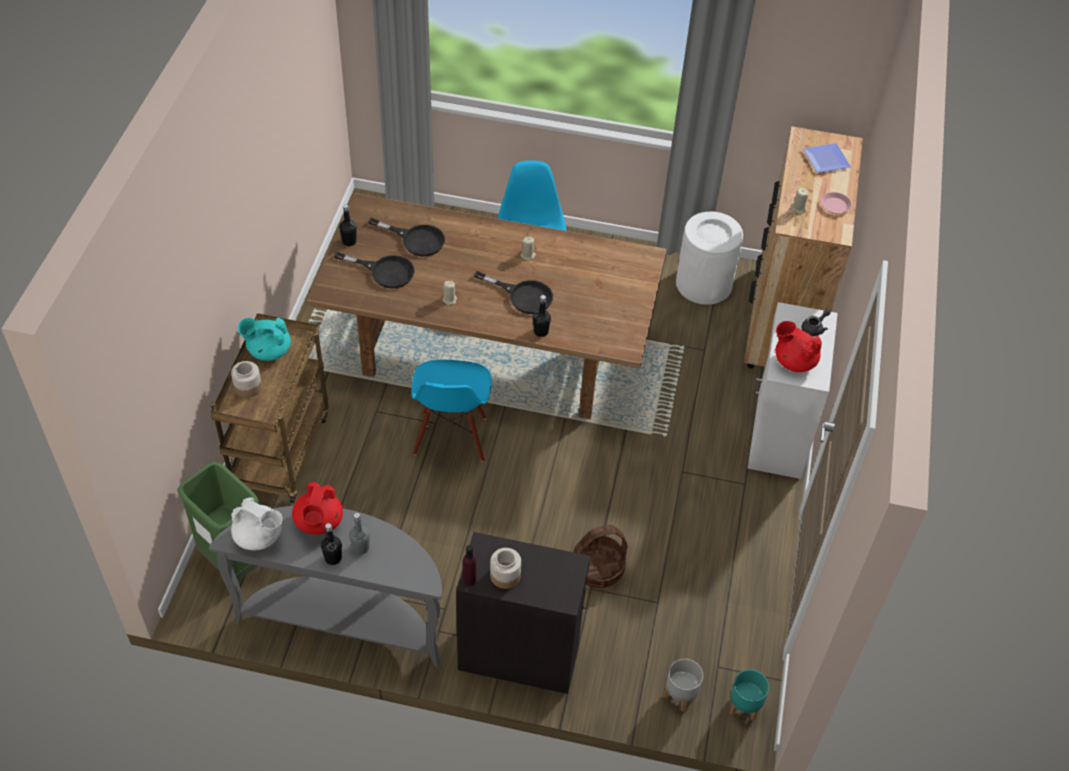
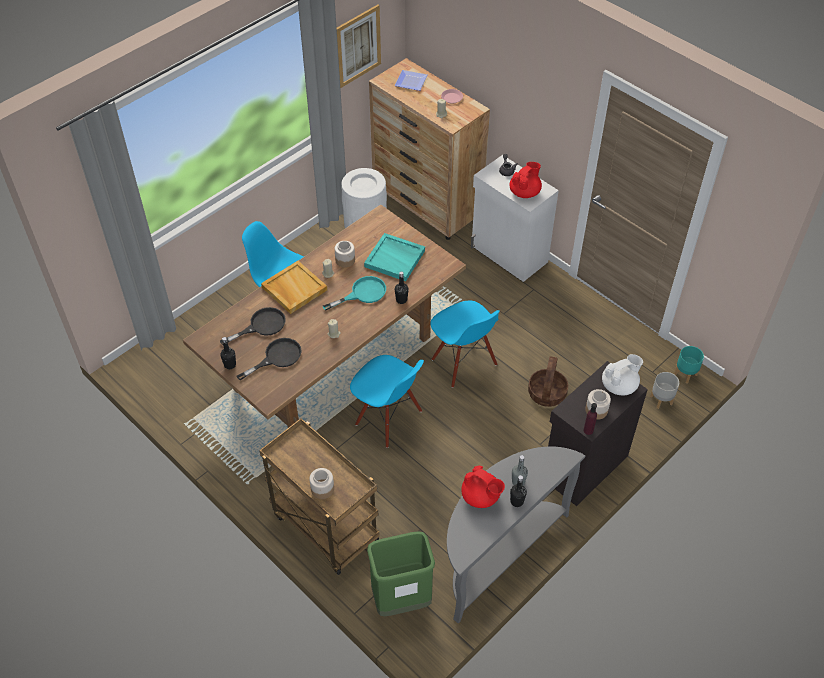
camera: 55 degrees left, 0 degrees up
white teapot [231,498,283,550] -> white teapot moved to [602,354,643,395]
turquoise teapot [238,318,291,361] -> none
black frying pan [474,271,553,314] -> turquoise frying pan [323,276,386,310]
red teapot [776,321,822,372] -> red teapot turned 150 degrees clockwise [509,162,542,198]
none -> beige tray [261,261,327,314]
none -> jar [335,241,355,268]
none -> picture [337,4,381,88]
none -> turquoise tray [364,233,425,281]
none -> blue chair [430,301,500,388]

